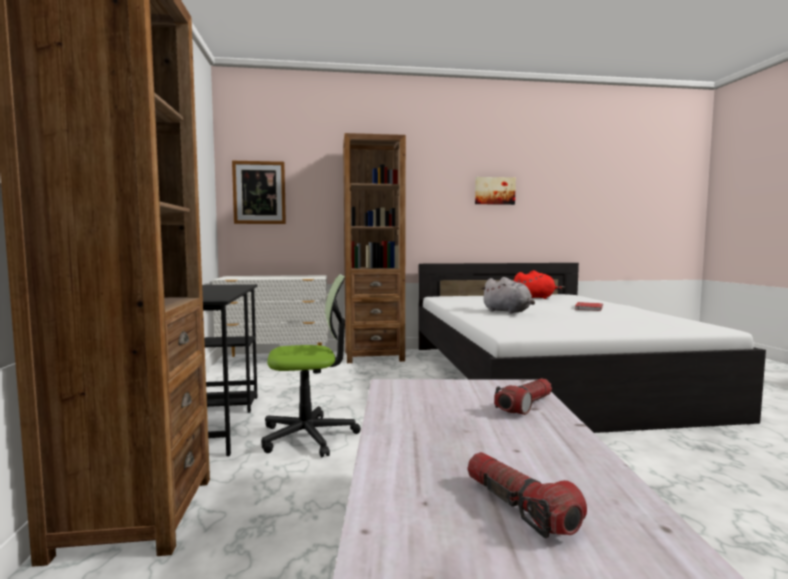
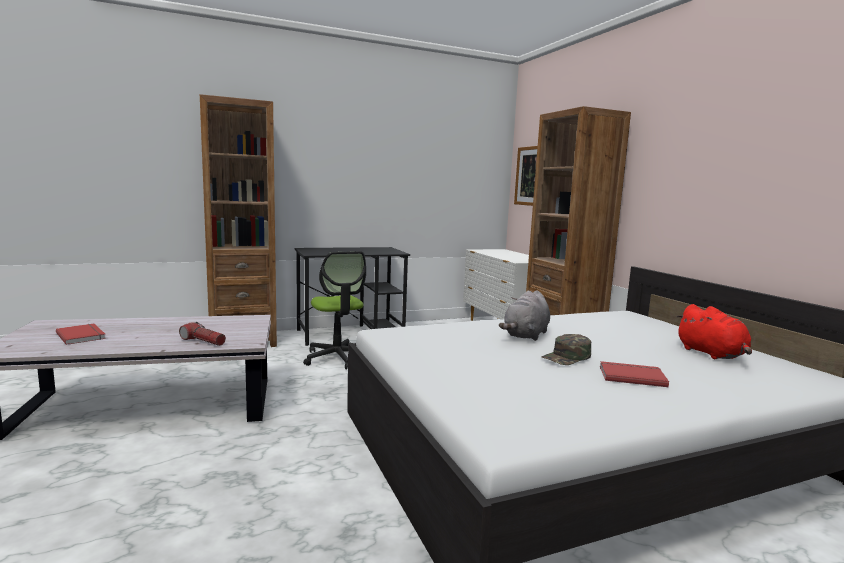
camera: 75 degrees right, 5 degrees up
flashlight [467,452,587,539] -> red book [56,324,106,345]
picture [475,177,516,205] -> none
none -> green cap [542,334,591,365]

